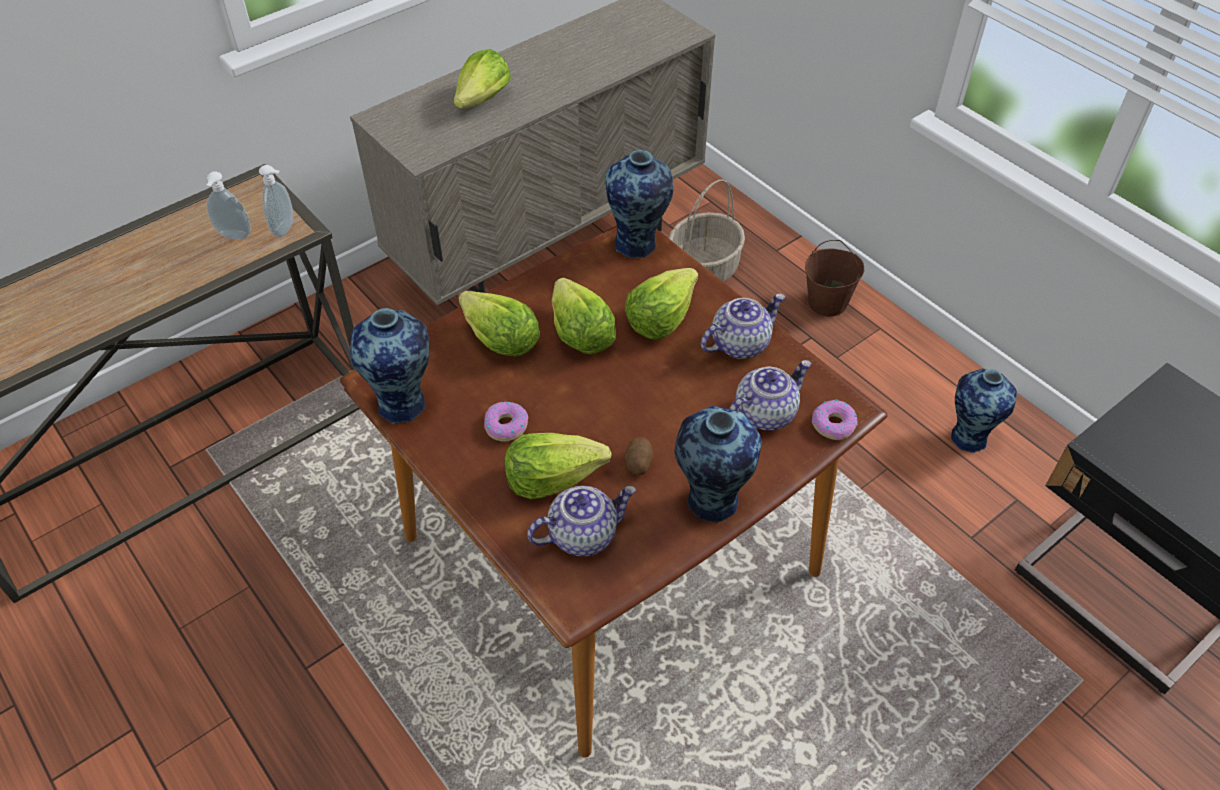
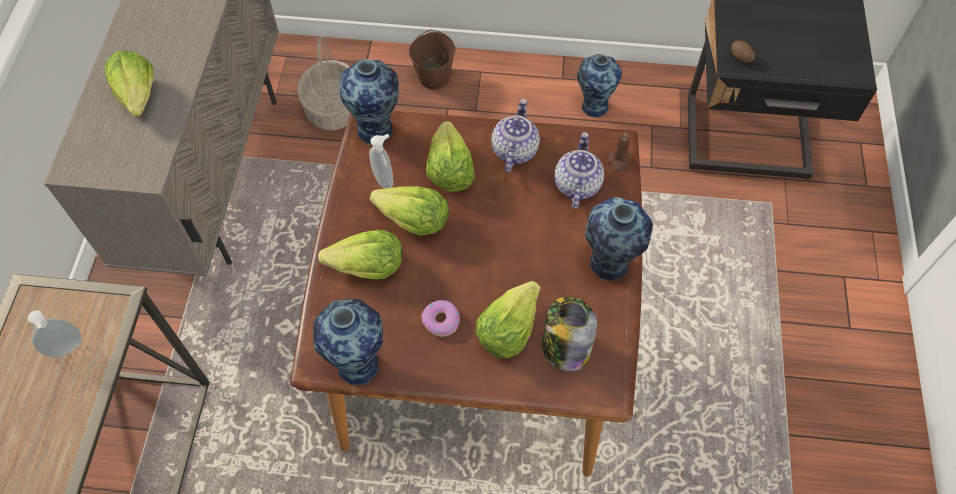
camera: 45 degrees left, 10 degrees up
soap dispenser [259,165,293,237] -> soap dispenser moved to [369,134,393,189]
teapot [527,486,637,556] -> jar [542,297,597,371]
potato [624,437,653,475] -> potato moved to [731,40,755,63]
donut [812,399,858,440] -> brown candle [608,132,633,172]

